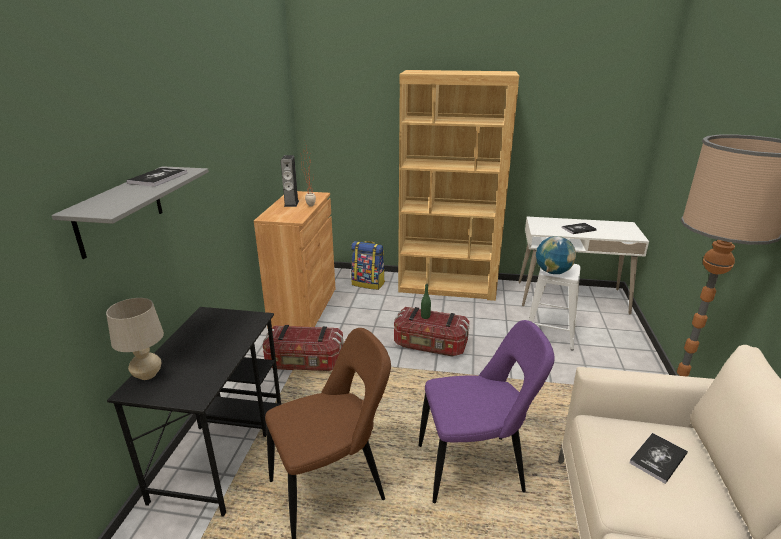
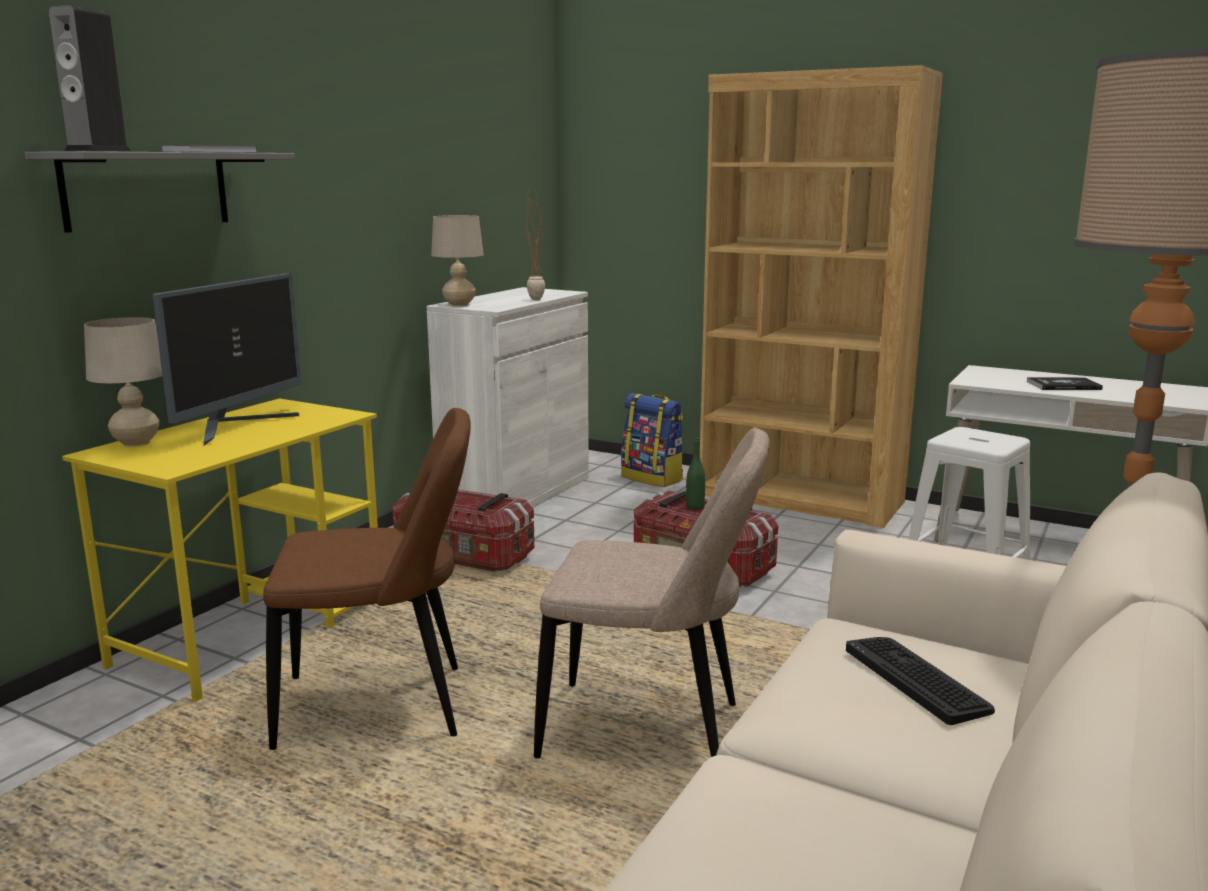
camera: 20 degrees right, 10 degrees down
black desk [107,307,281,517] -> yellow desk [62,398,378,702]
brown cabinet [254,191,335,329] -> white cabinet [427,287,589,508]
speaker [281,155,299,207] -> speaker moved to [49,5,131,152]
purple chair [419,320,555,503] -> beige chair [534,428,770,759]
globe [536,236,576,274] -> none
book [629,433,688,484] -> keyboard [846,637,995,725]
none -> monitor [152,273,302,446]
none -> beige table lamp [431,215,484,306]

